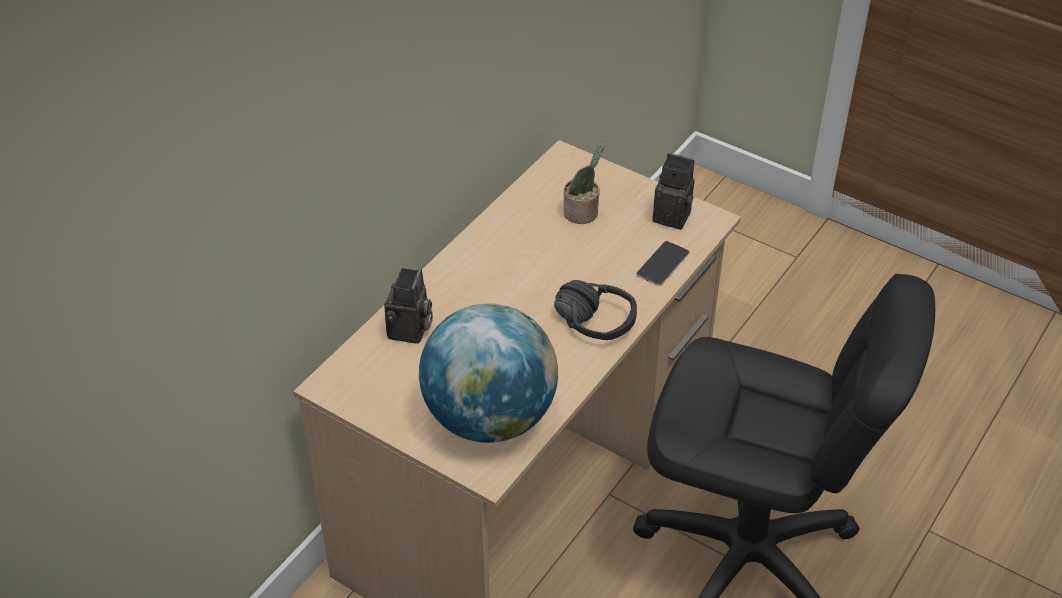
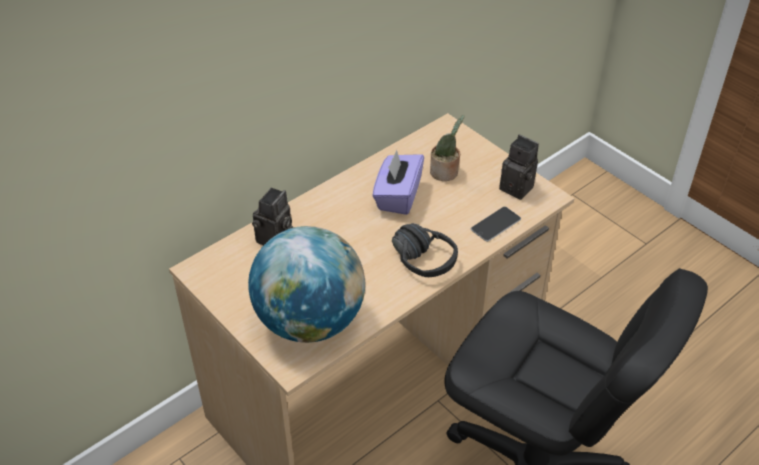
camera: 15 degrees right, 0 degrees up
none -> purple tissue box [373,150,424,215]

